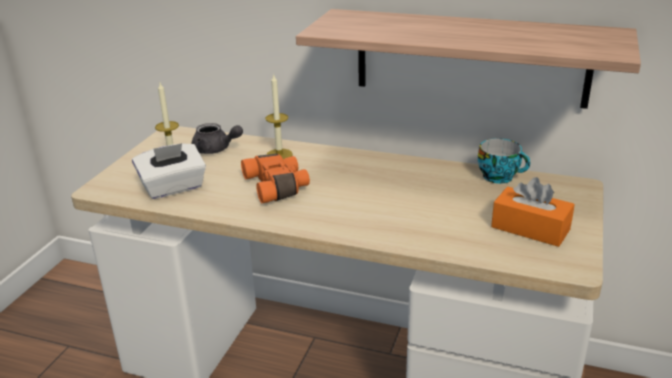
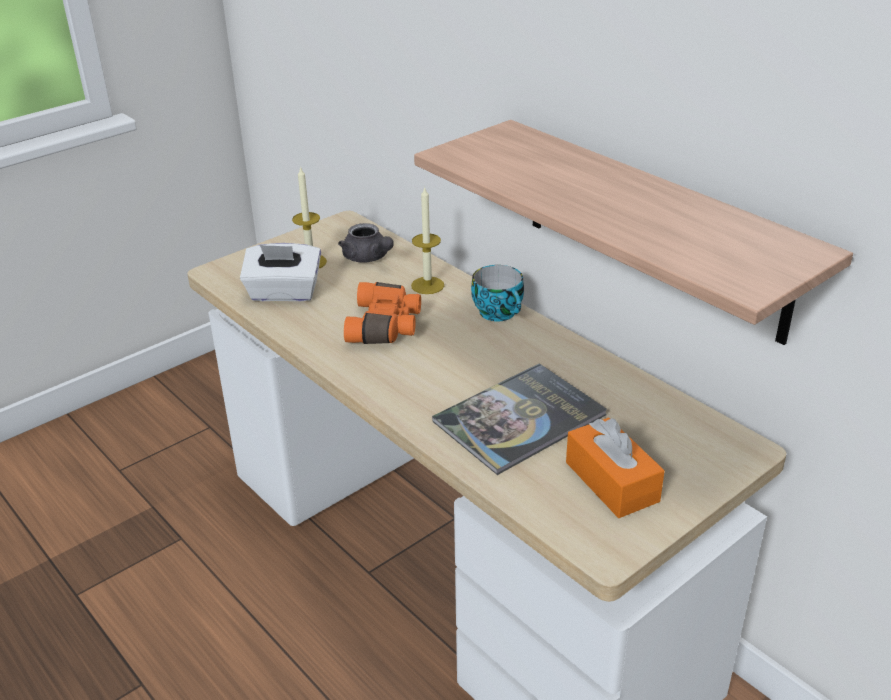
camera: 30 degrees right, 5 degrees up
cup [478,138,530,184] -> cup moved to [471,265,524,322]
none -> book [432,363,607,475]

